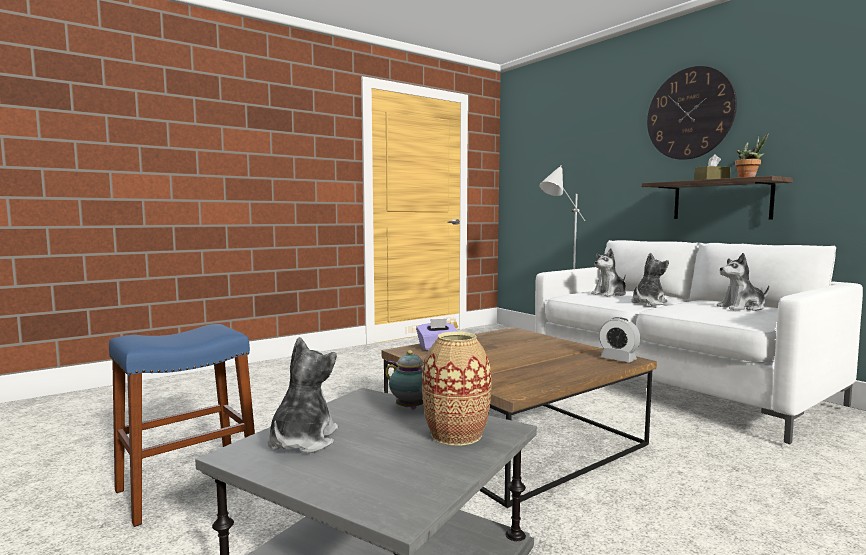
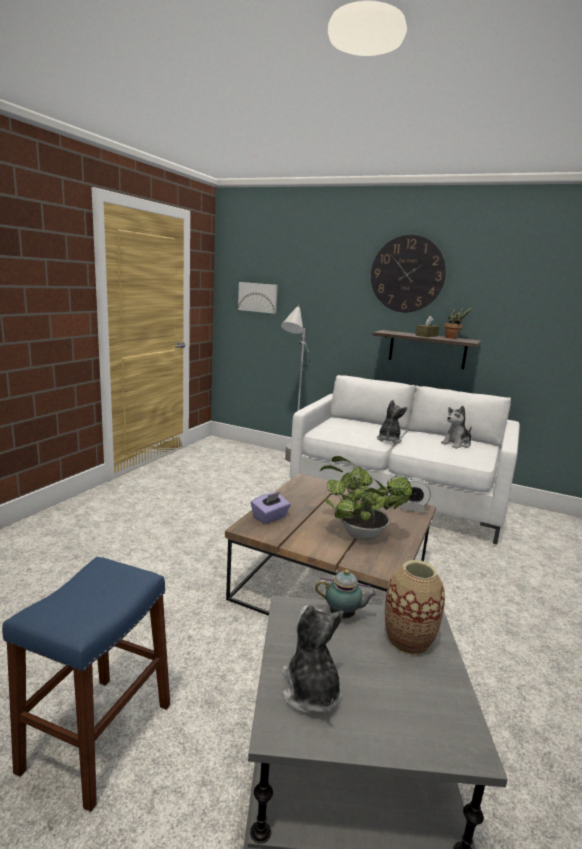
camera: 30 degrees left, 10 degrees up
plush toy [591,248,626,296] -> none
none -> picture [238,282,278,314]
none -> potted plant [320,456,412,540]

